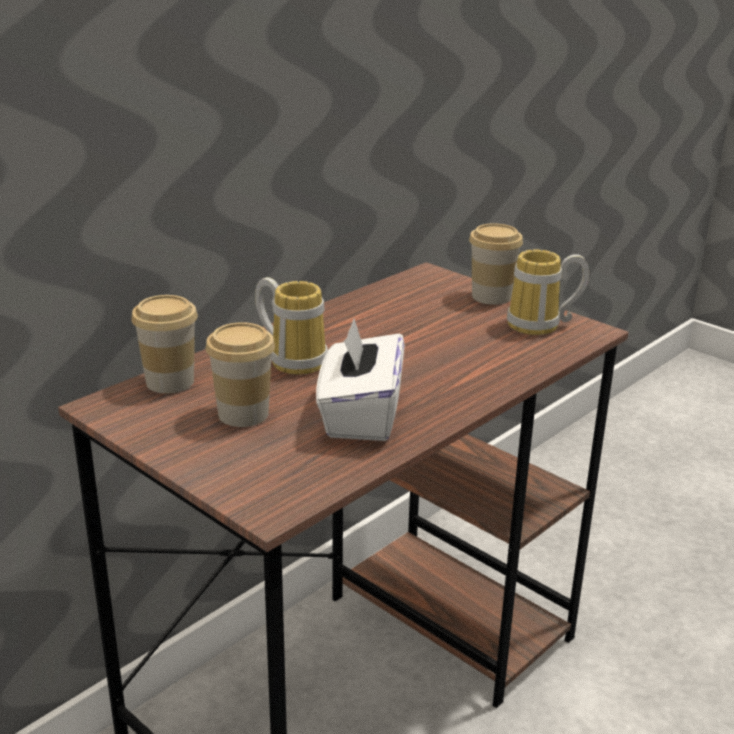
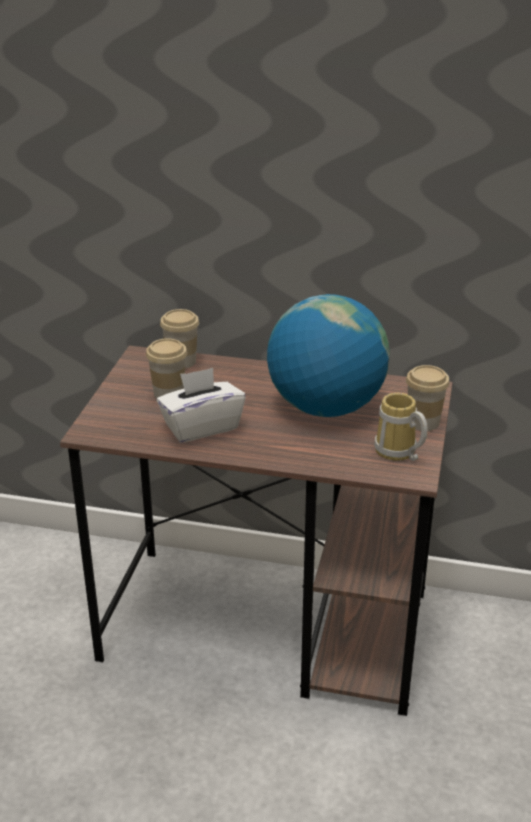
camera: 60 degrees right, 5 degrees up
mug [255,277,328,375] -> none
none -> globe [267,294,390,417]

